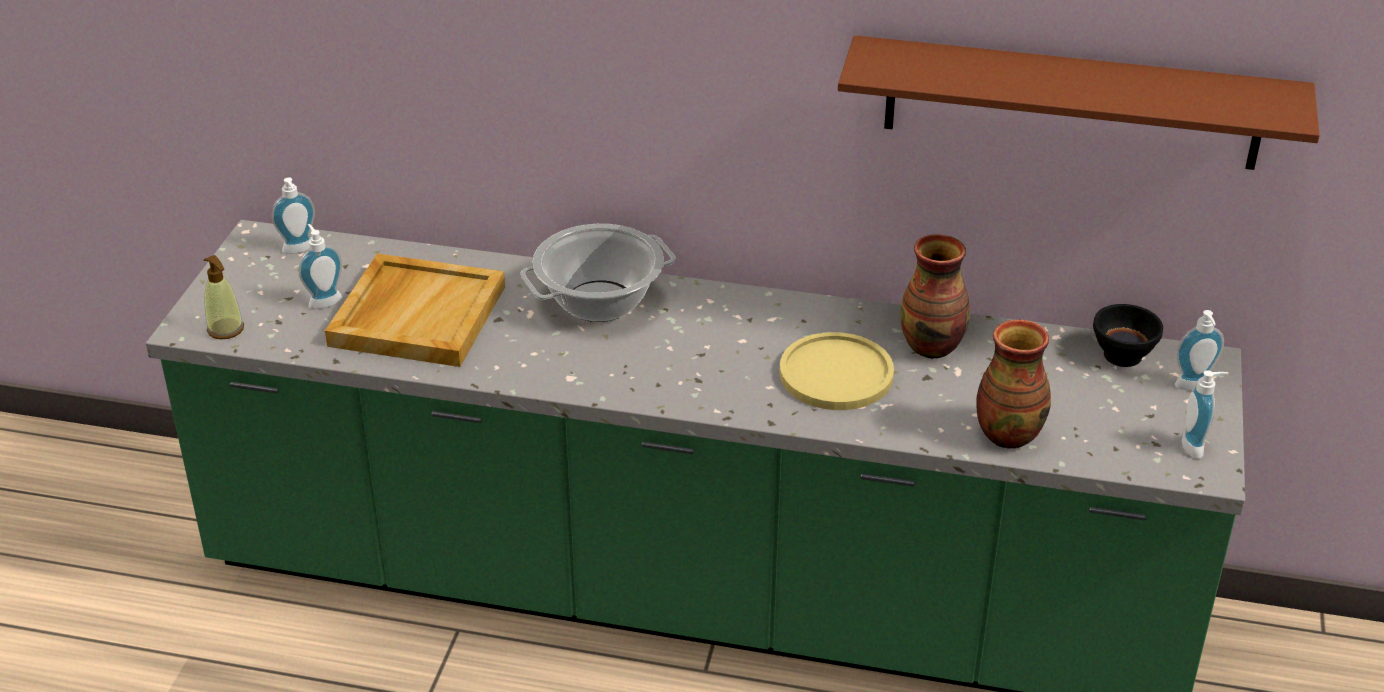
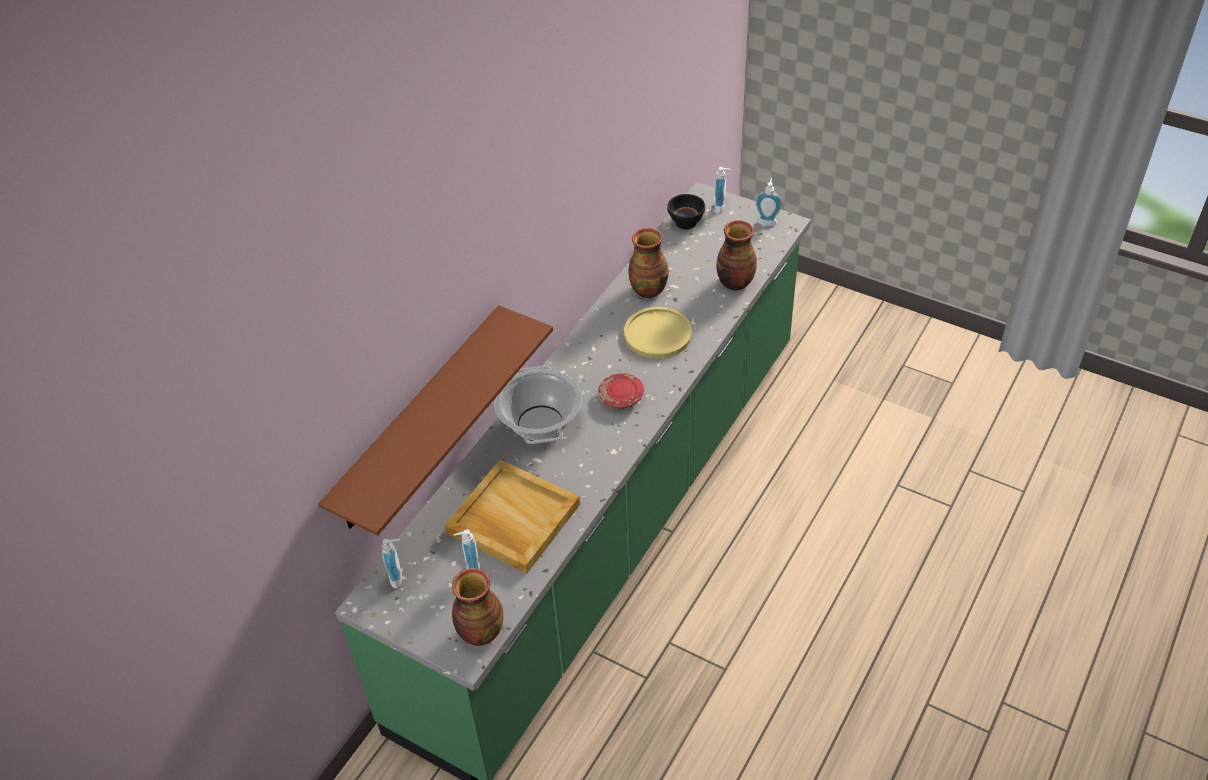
camera: 70 degrees left, 10 degrees up
soap dispenser [204,255,244,339] -> vase [452,568,503,646]
brown shelf [838,35,1320,170] -> brown shelf moved to [318,305,553,536]
none -> red plate [598,373,644,409]

